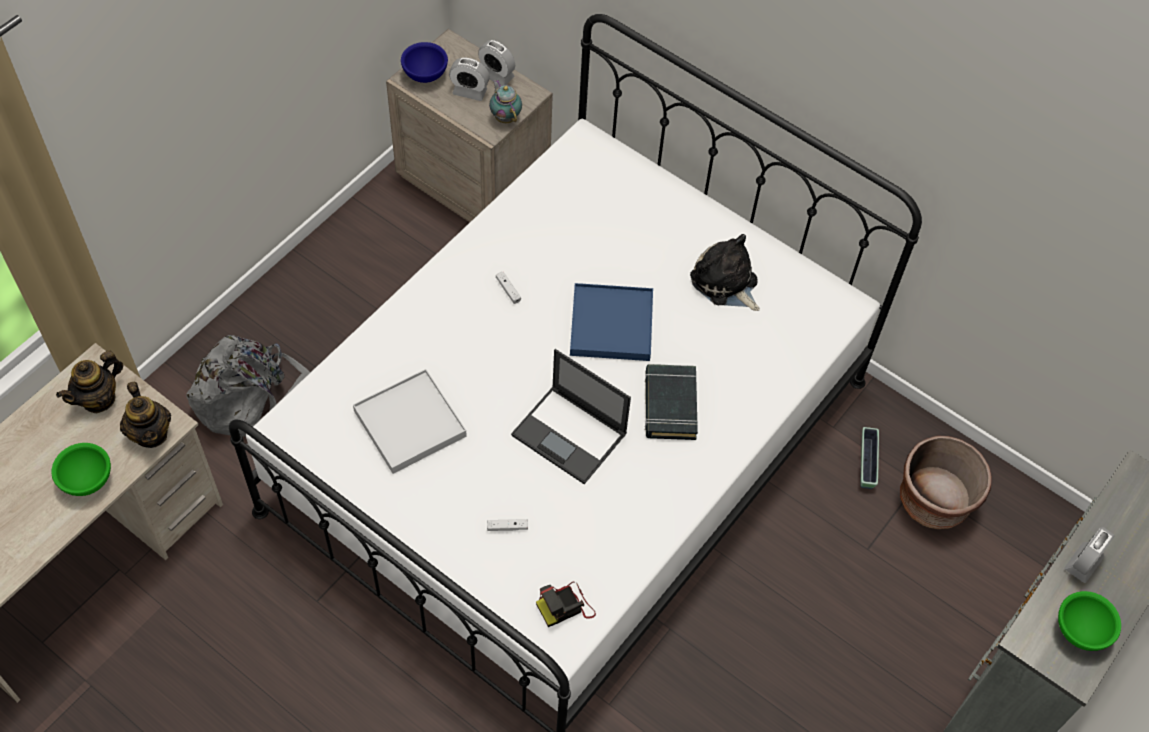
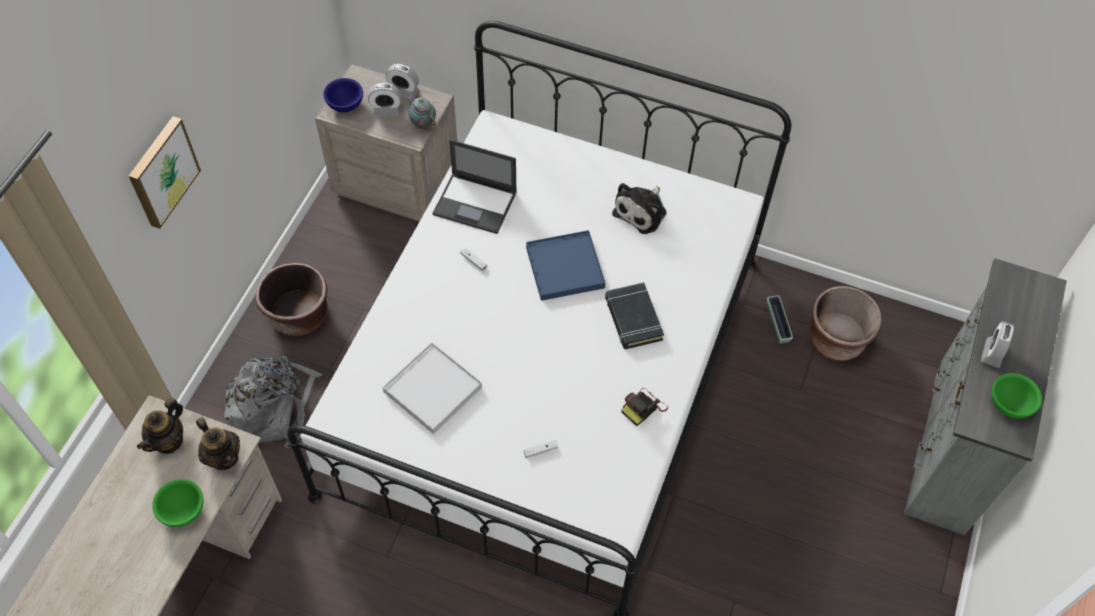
camera: 15 degrees left, 0 degrees up
laptop [511,349,631,484] -> laptop moved to [433,139,517,234]
camera [536,582,596,627] -> camera moved to [621,388,668,426]
plush toy [690,234,760,311] -> plush toy turned 90 degrees counterclockwise [612,183,667,234]
none -> picture [129,116,201,229]
none -> brown planter [256,263,328,336]

